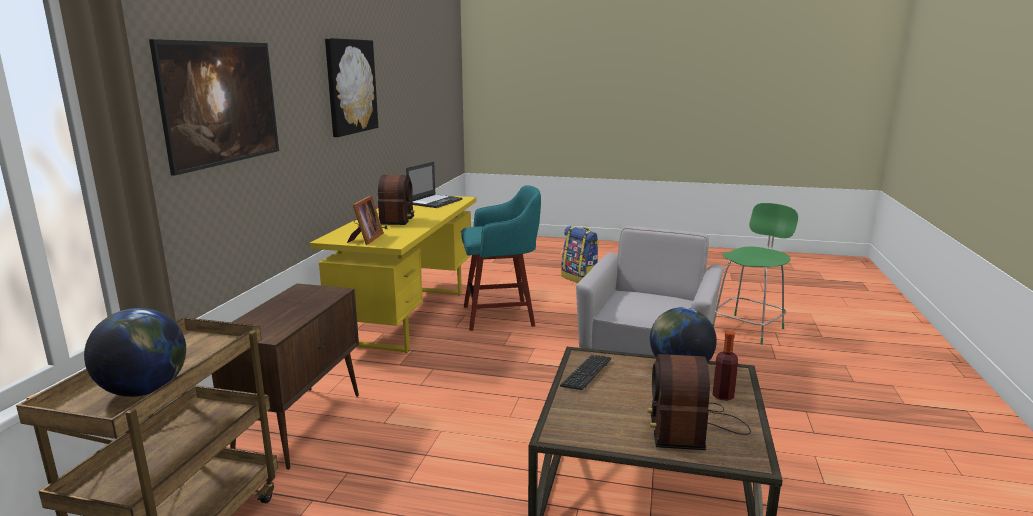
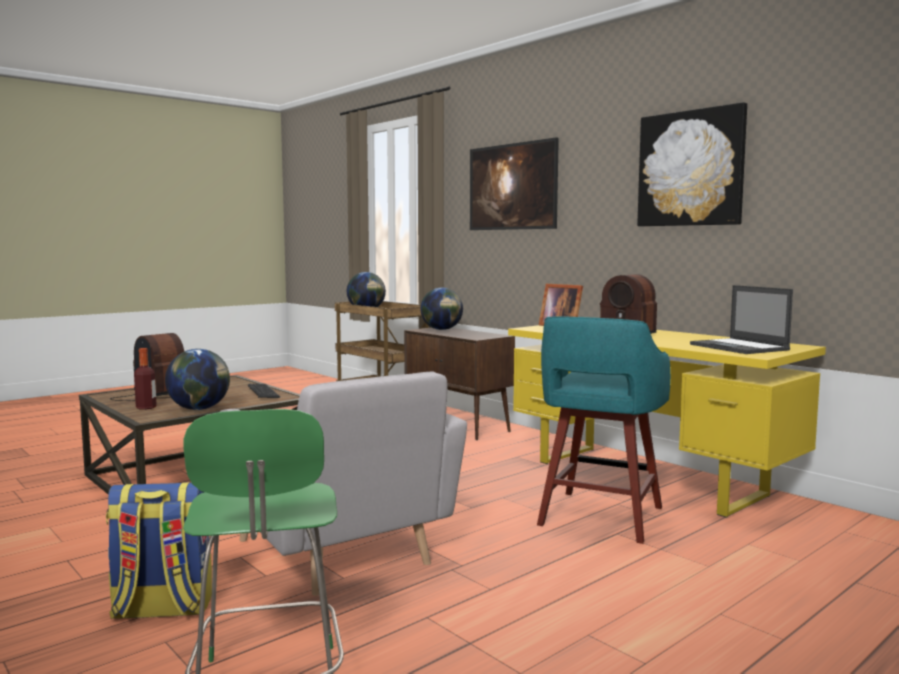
camera: 125 degrees right, 10 degrees down
backpack [561,226,599,283] -> backpack moved to [106,482,212,619]
none -> globe [420,288,463,330]

